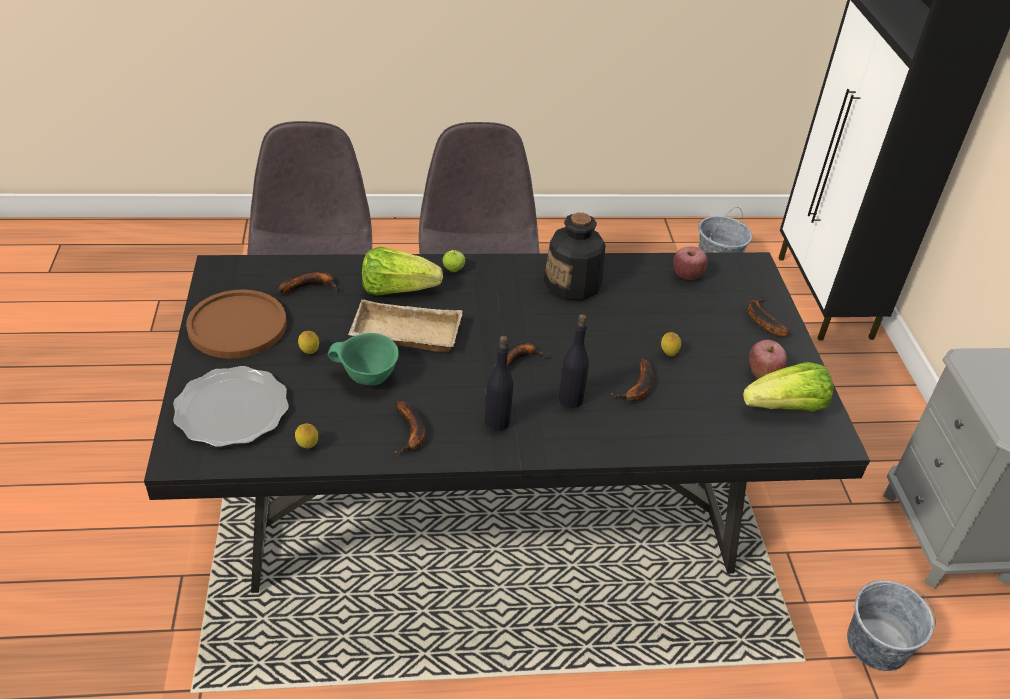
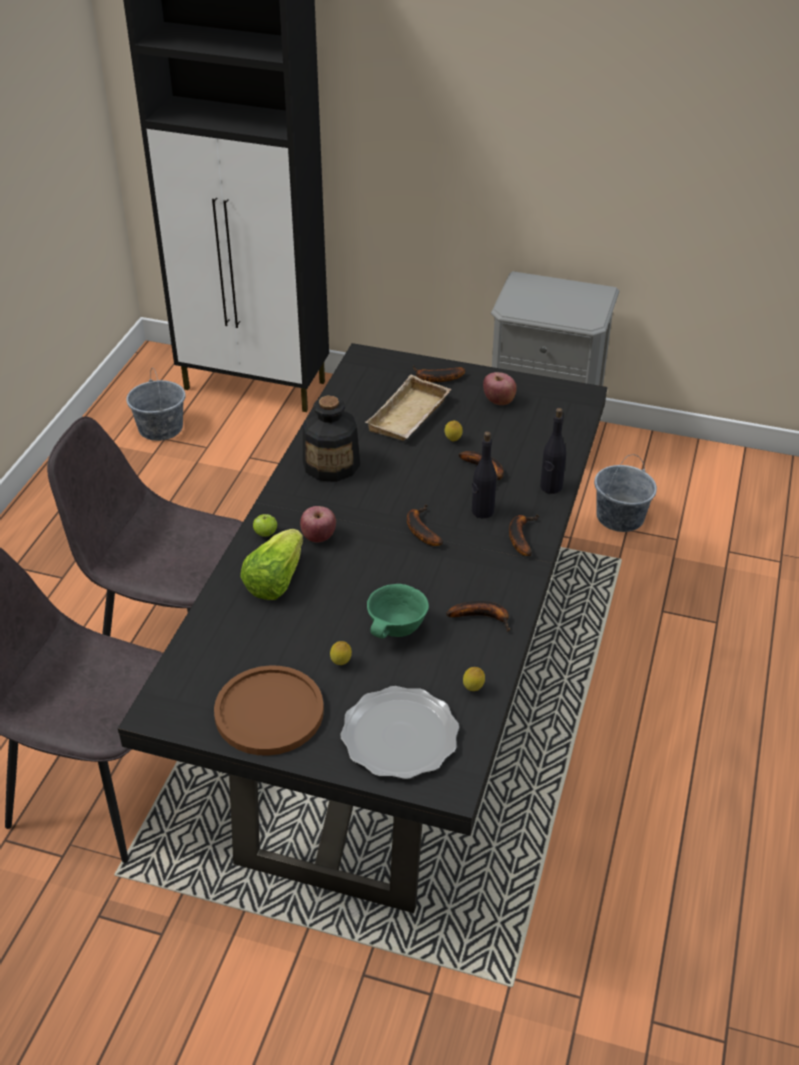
camera: 65 degrees left, 0 degrees up
banana [278,271,339,294] -> banana moved to [509,515,539,556]
beige tray [348,299,462,352] -> beige tray moved to [365,375,451,441]
black bottle [484,336,513,431] -> black bottle moved to [540,408,566,494]
apple [674,246,708,280] -> apple moved to [300,506,336,543]
lettuce [743,362,833,412] -> none

